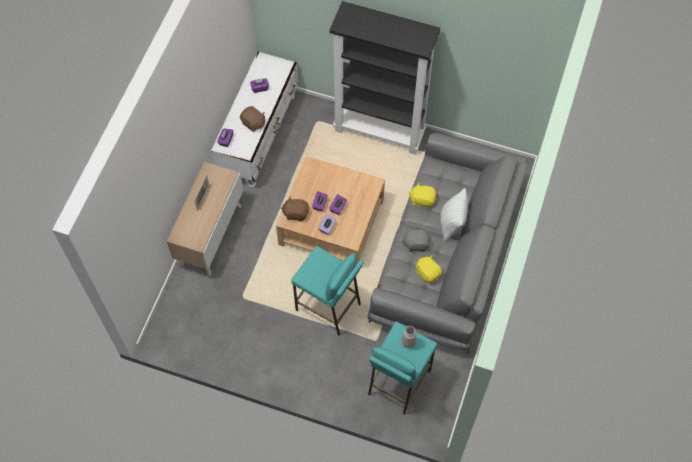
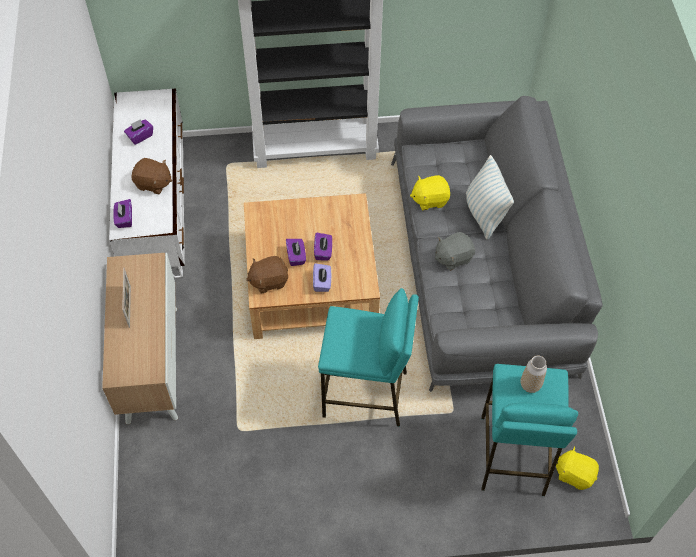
camera: 25 degrees left, 5 degrees down
yellow plush toy [415,255,442,284] -> yellow plush toy moved to [556,446,599,490]

